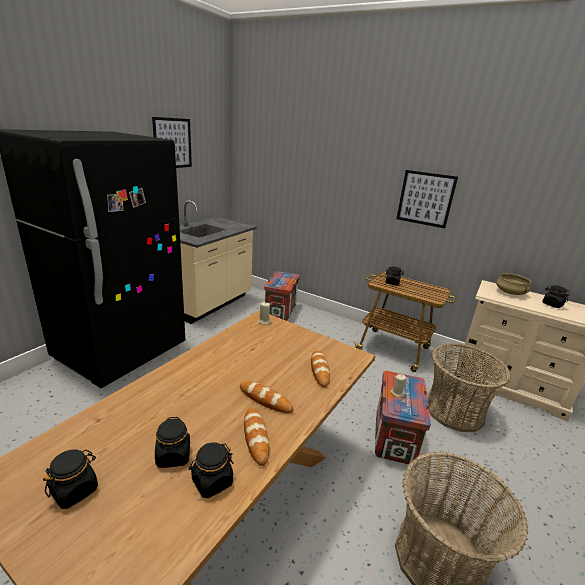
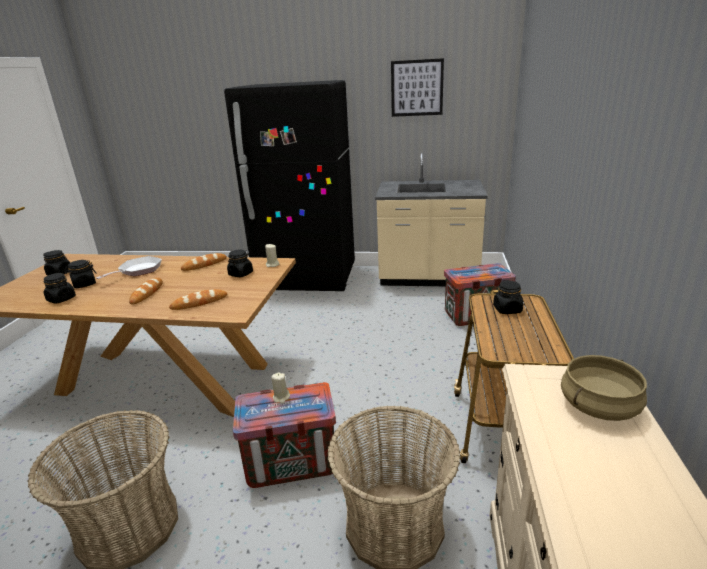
camera: 70 degrees right, 0 degrees up
bread [244,408,269,466] -> bread moved to [181,253,227,271]
picture [396,170,458,229] -> none
black jar [542,285,570,308] -> black jar moved to [227,250,253,277]
none -> frying pan [96,256,162,279]

